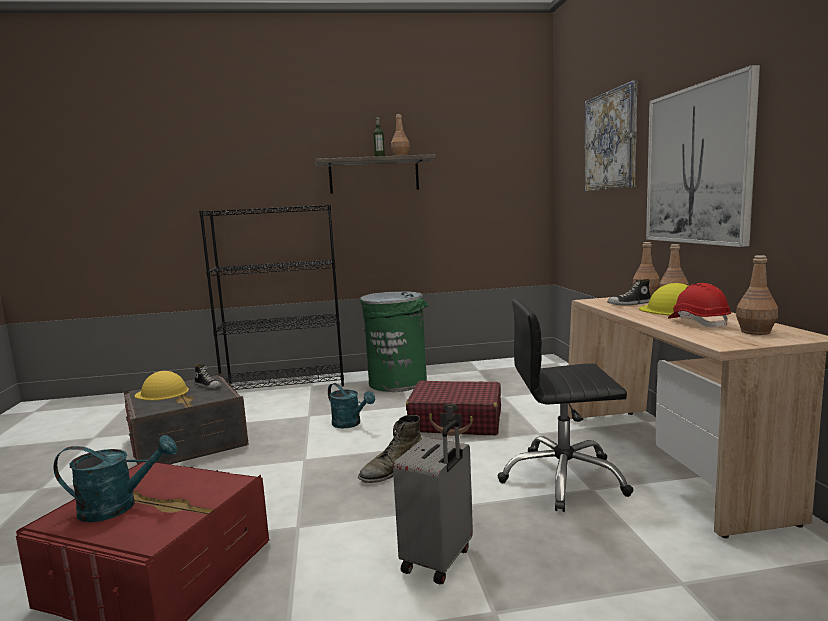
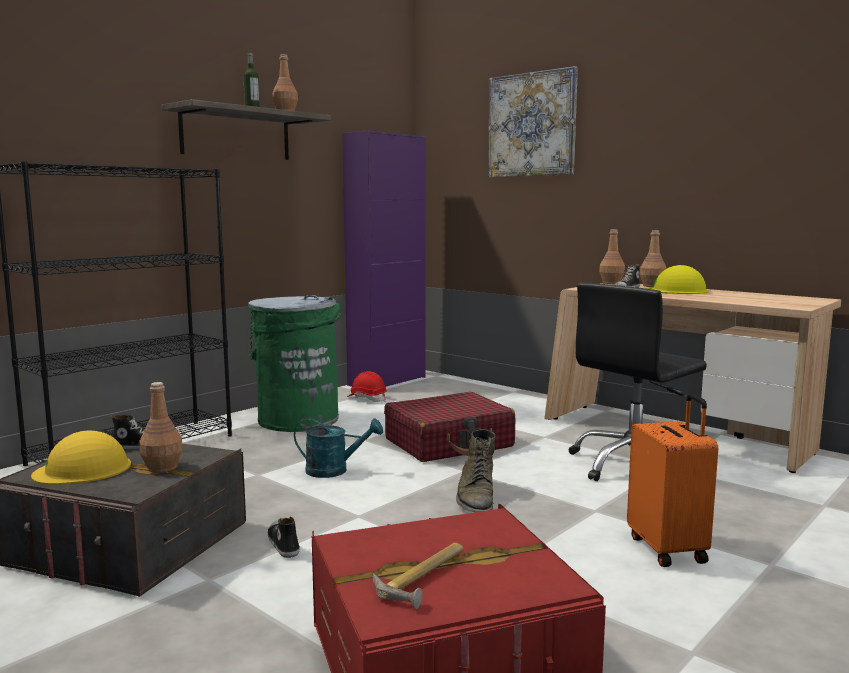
camera: 40 degrees left, 0 degrees up
turquoise watering can [53,435,177,522] -> hammer [373,543,464,609]
grey suitcase [393,420,473,584] -> orange suitcase [627,394,718,567]
picture [646,65,760,247] -> none
red hard hat [668,283,731,329] -> red hard hat moved to [347,371,387,402]
brown bottle [736,255,778,335] -> brown bottle moved to [139,382,183,473]
none -> shoe [268,517,300,558]
none -> purple cabinet [342,131,425,387]

